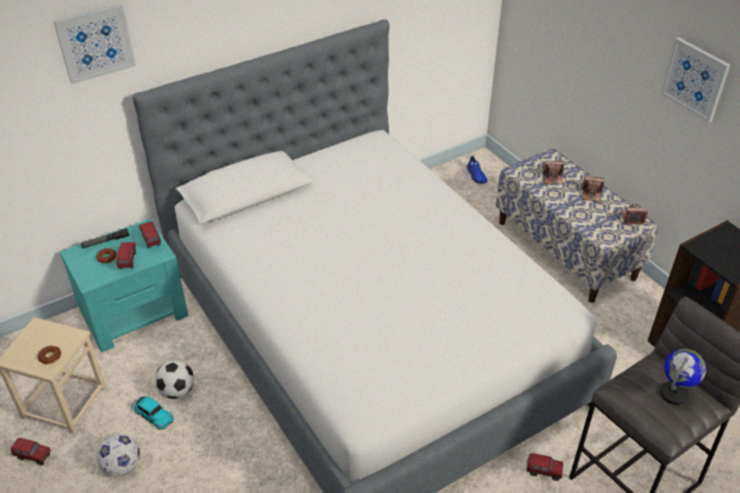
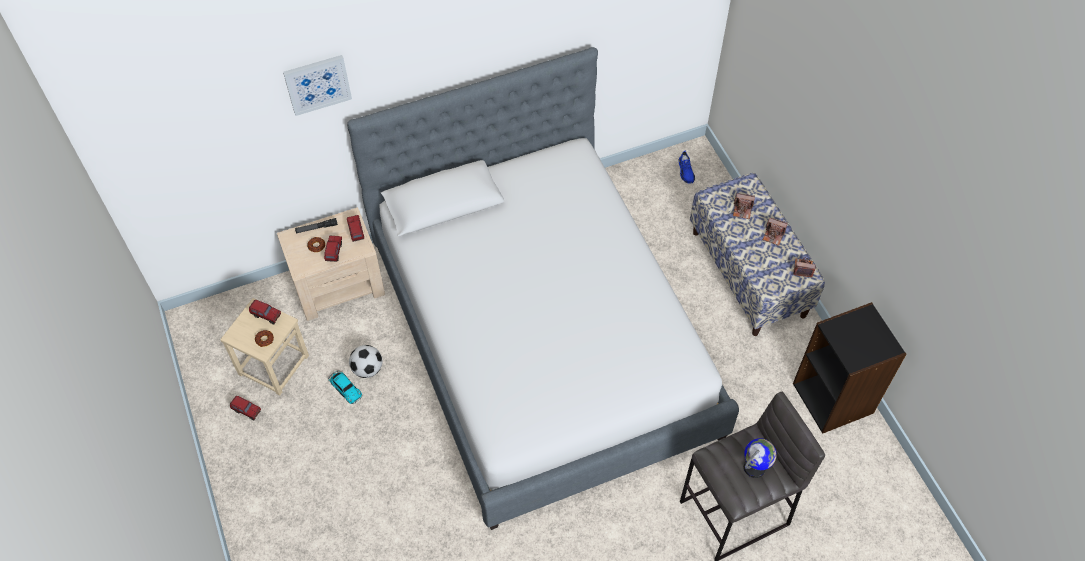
camera: 10 degrees right, 15 degrees up
turquoise nightstand [60,219,188,352] -> beige nightstand [277,207,385,321]
football [96,434,140,477] -> none
toy truck [526,453,563,481] -> toy truck moved to [249,300,281,324]
picture [660,37,730,123] -> none

